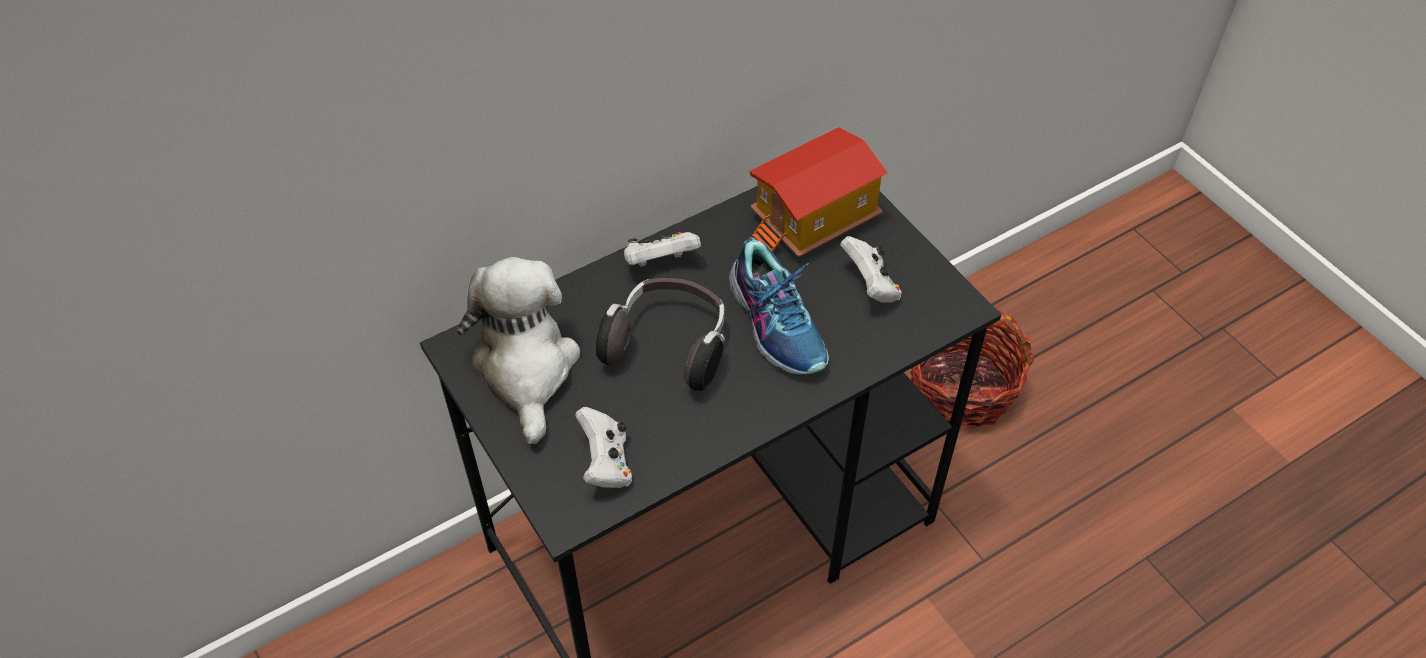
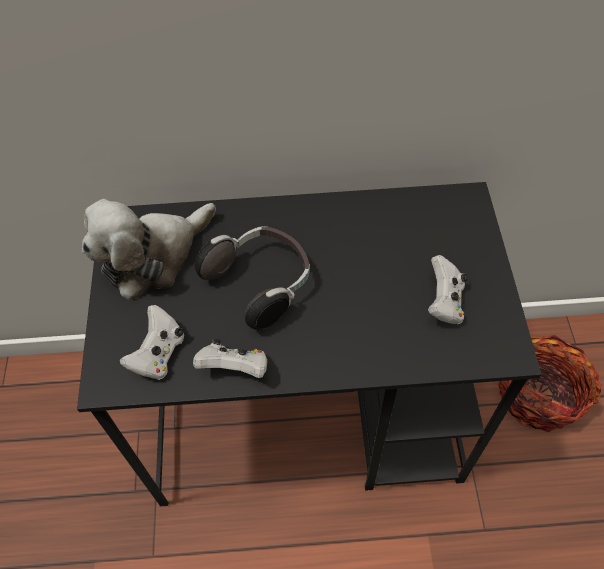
camera: 30 degrees right, 5 degrees up
plush toy [457,257,580,444] -> plush toy turned 150 degrees counterclockwise [82,199,216,300]
white game controller [624,232,701,267] -> white game controller moved to [193,339,267,378]
shoe [729,237,829,375] -> none
toy house [749,127,888,257] -> none

